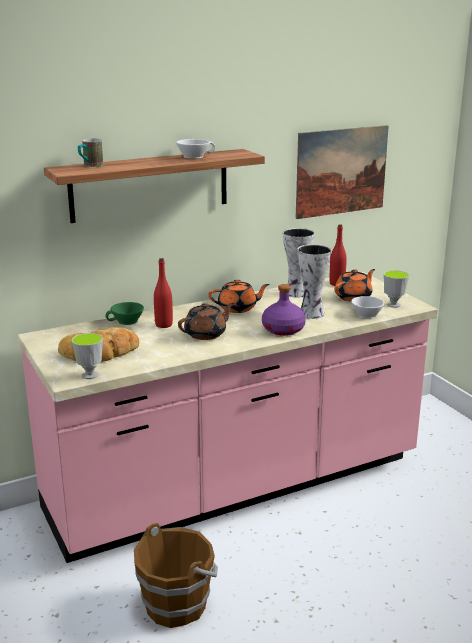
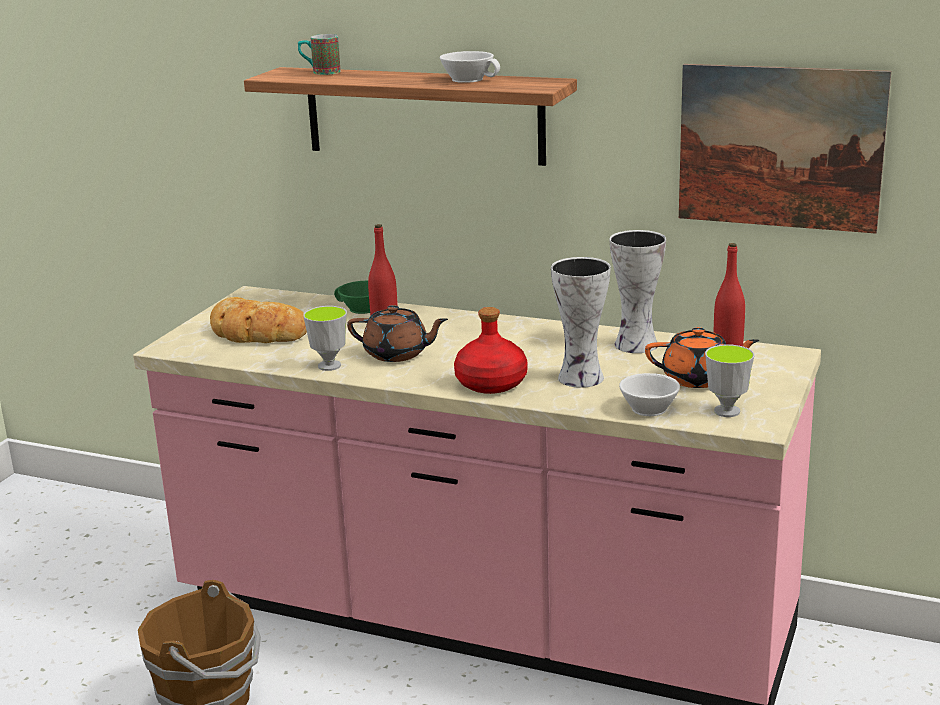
camera: 50 degrees right, 0 degrees up
cup [72,333,103,379] -> cup moved to [303,306,347,371]
orange teapot [208,279,270,313] -> none
purple bottle [262,284,306,336] -> red bottle [454,307,528,394]

